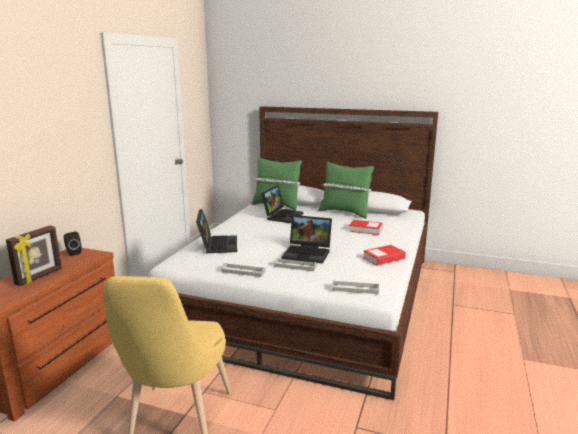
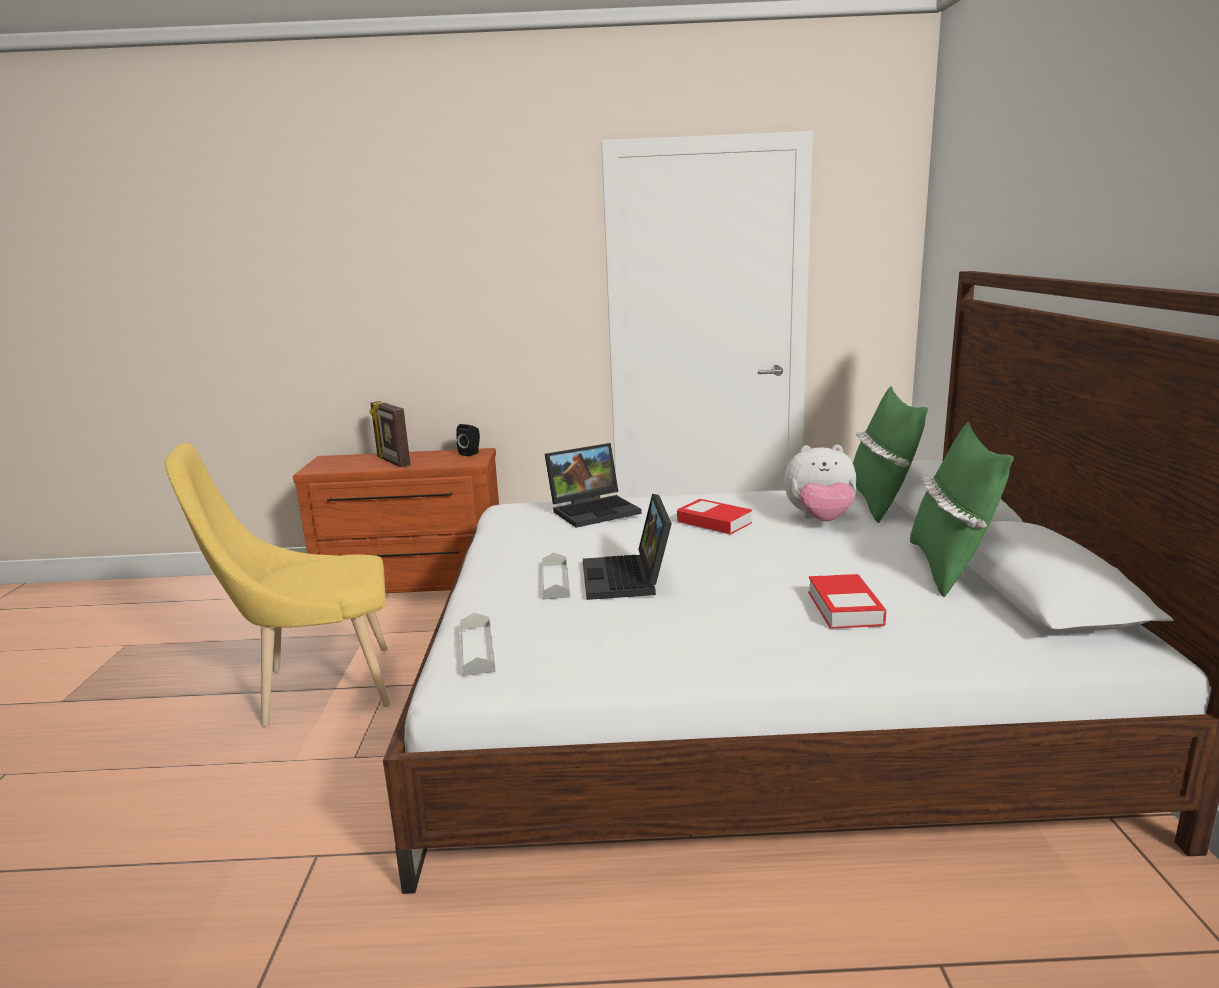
camera: 70 degrees right, 0 degrees up
picture frame [6,225,62,286] -> picture frame turned 45 degrees clockwise [369,401,411,467]
grey tray [221,263,266,277] -> none
laptop [261,185,303,223] -> plush toy [784,445,856,521]
book [363,245,406,266] -> book moved to [677,499,752,535]

